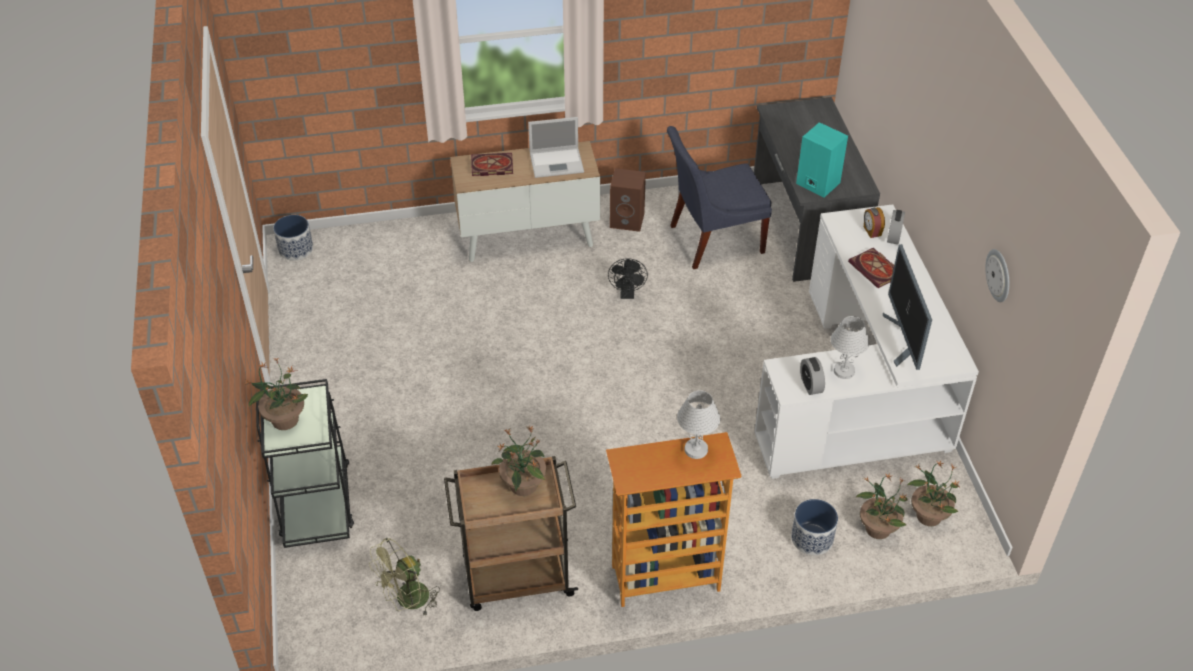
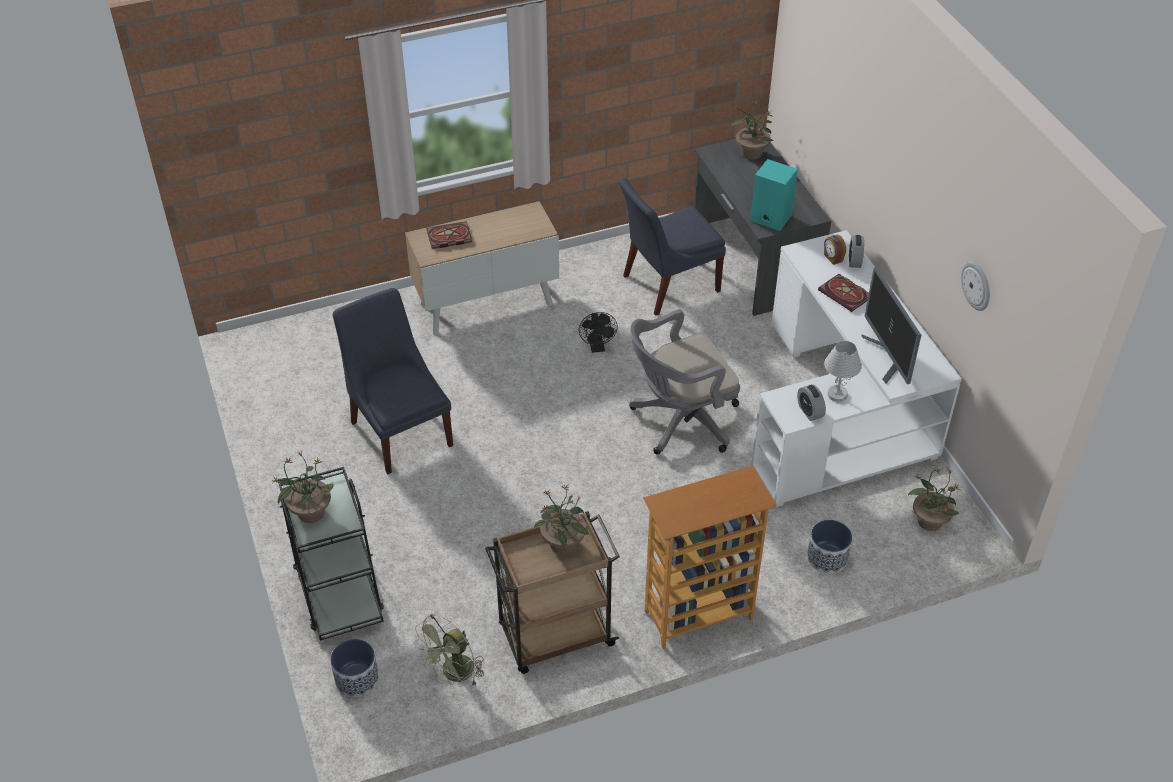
camera: 10 degrees left, 0 degrees up
planter [273,215,313,261] -> planter moved to [330,639,379,697]
laptop [528,117,584,178] -> none
brown speaker [610,168,646,232] -> none
white table lamp [677,390,720,459] -> none
potted plant [856,473,909,539] -> potted plant moved to [731,100,774,160]
none -> blue chair [333,288,453,474]
none -> grey office chair [629,309,740,455]

